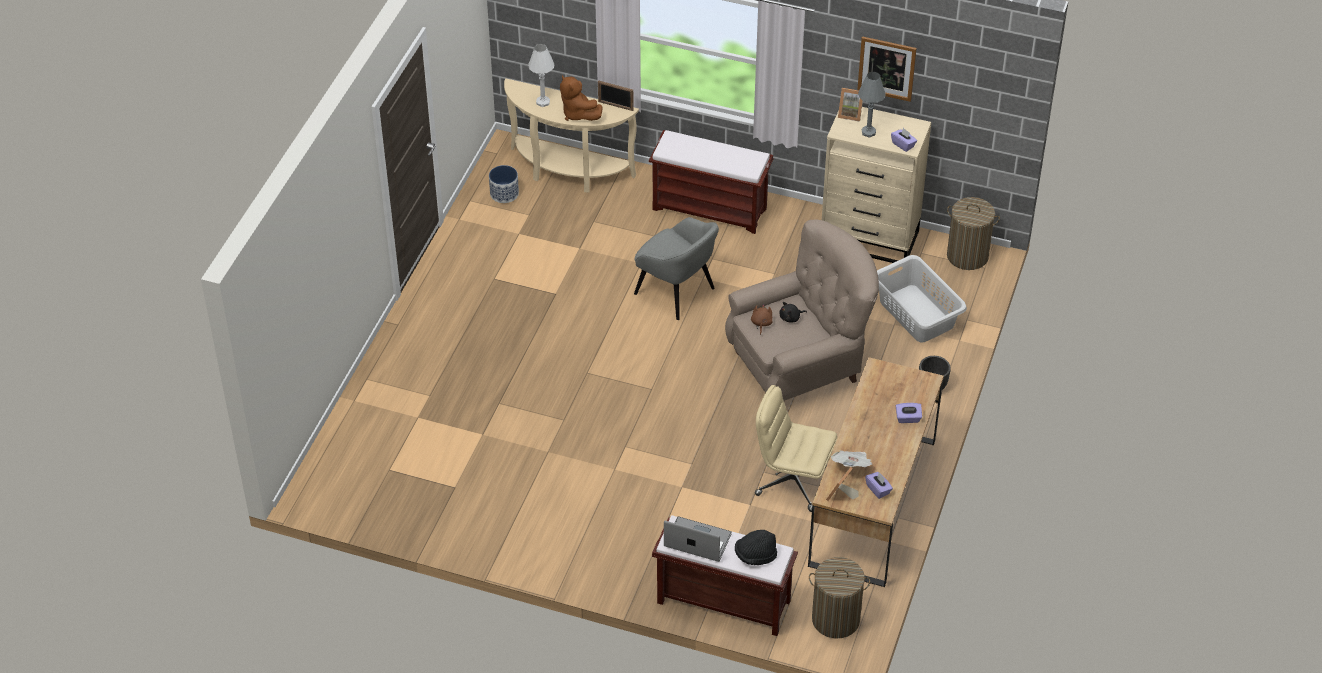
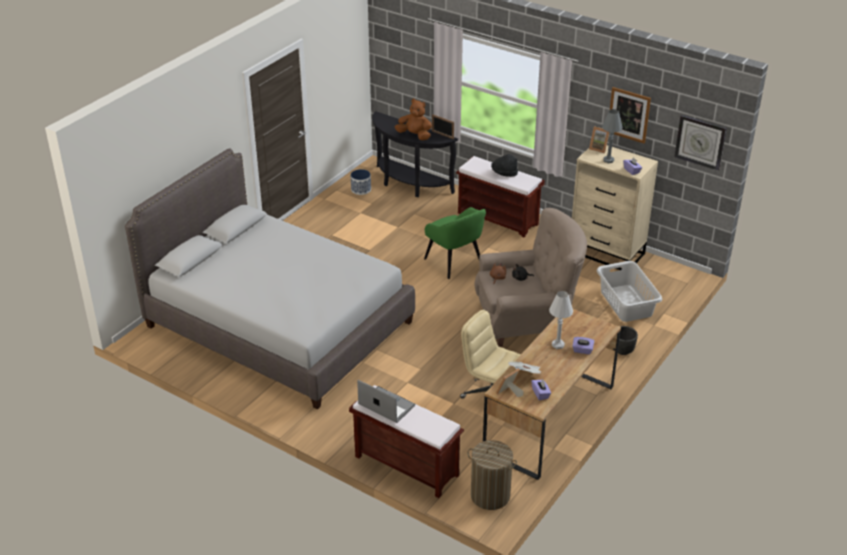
camera: 15 degrees right, 10 degrees down
beige console table [504,78,639,193] -> black console table [372,111,458,197]
white table lamp [528,44,555,107] -> white table lamp moved to [549,291,573,349]
brown plush toy [560,75,603,121] -> brown plush toy turned 135 degrees clockwise [395,99,432,140]
grey armchair [634,217,719,320] -> green armchair [424,207,486,279]
black hat [735,530,777,565] -> black hat moved to [491,154,518,177]
laundry basket [947,197,1000,270] -> none
none -> grey bed [125,148,415,409]
none -> wall clock [674,115,727,170]

